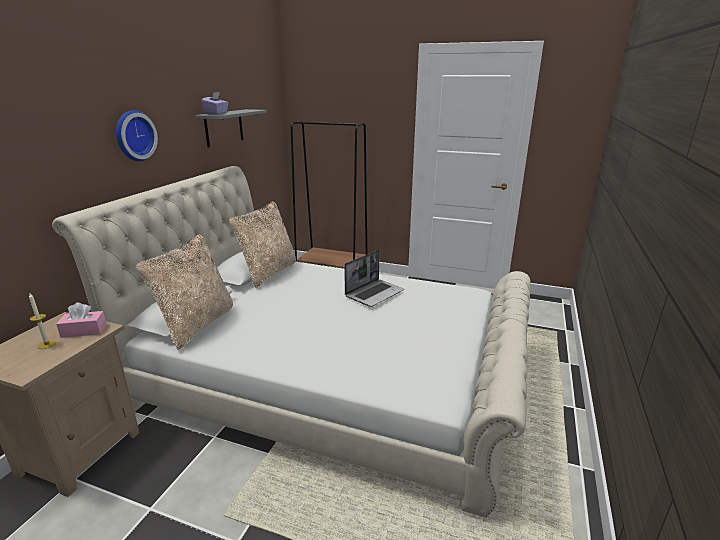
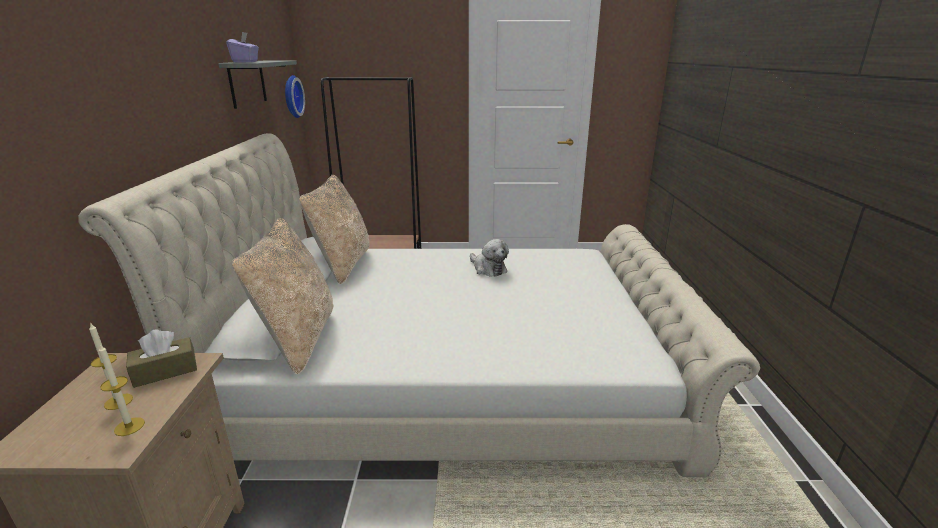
camera: 20 degrees left, 0 degrees up
pink tissue box [56,303,107,338] -> brown tissue box [126,329,197,388]
wall clock [116,110,158,161] -> wall clock moved to [285,75,305,118]
laptop [344,250,404,307] -> plush toy [470,239,509,277]
none -> candle [99,344,145,436]

